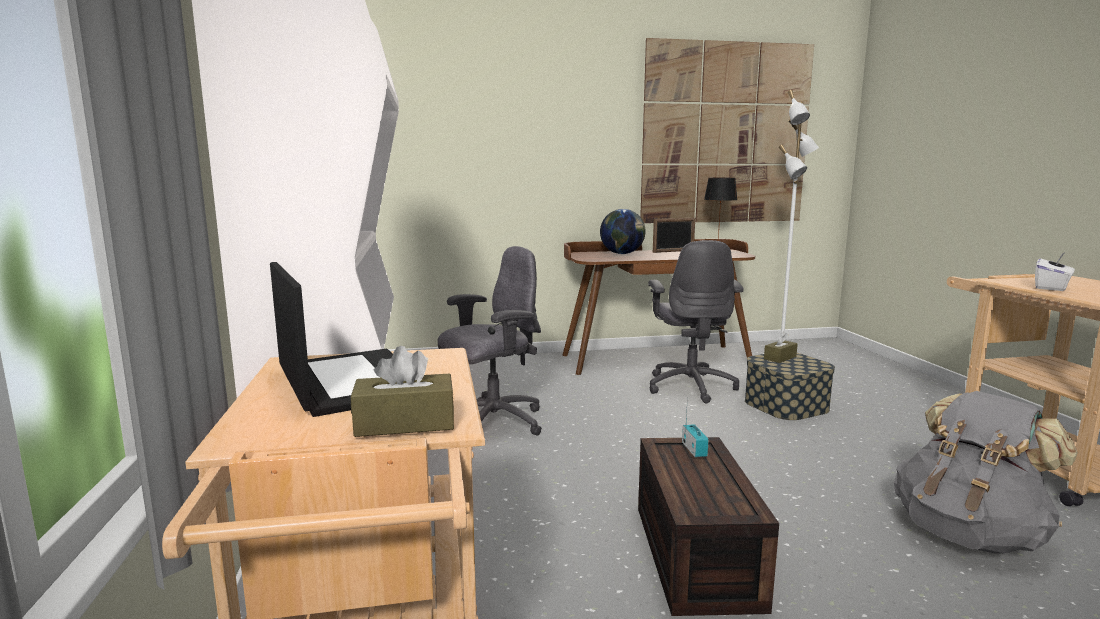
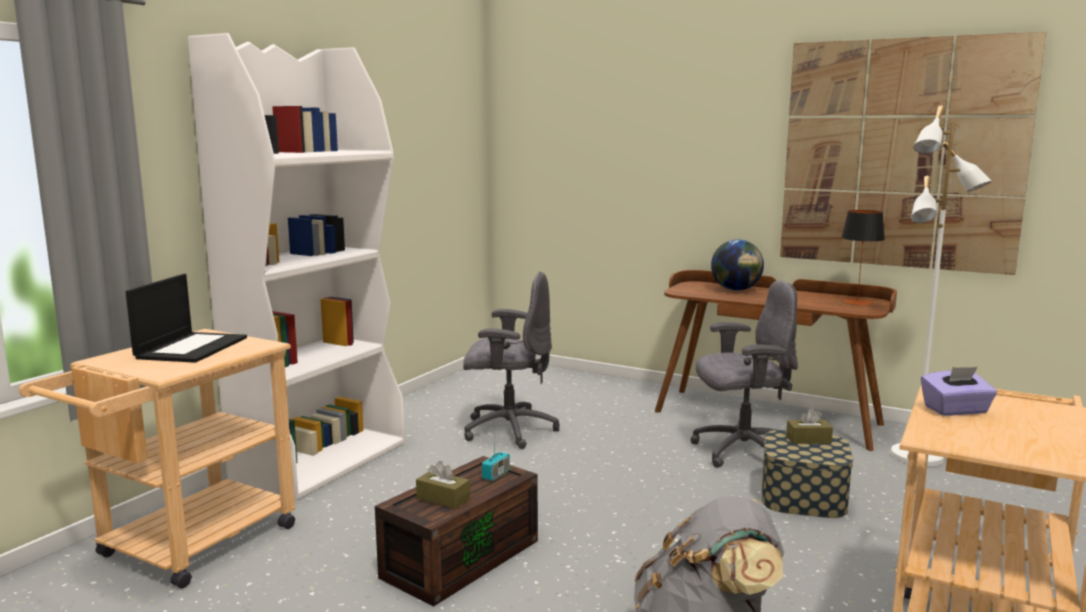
camera: 40 degrees right, 0 degrees up
brown tissue box [351,346,454,437] -> brown tissue box moved to [416,461,470,509]
grey office chair [648,240,744,403] -> grey office chair turned 135 degrees counterclockwise [691,281,798,468]
picture frame [653,218,695,253] -> none
white tissue box [1035,252,1075,291] -> purple tissue box [921,367,997,416]

